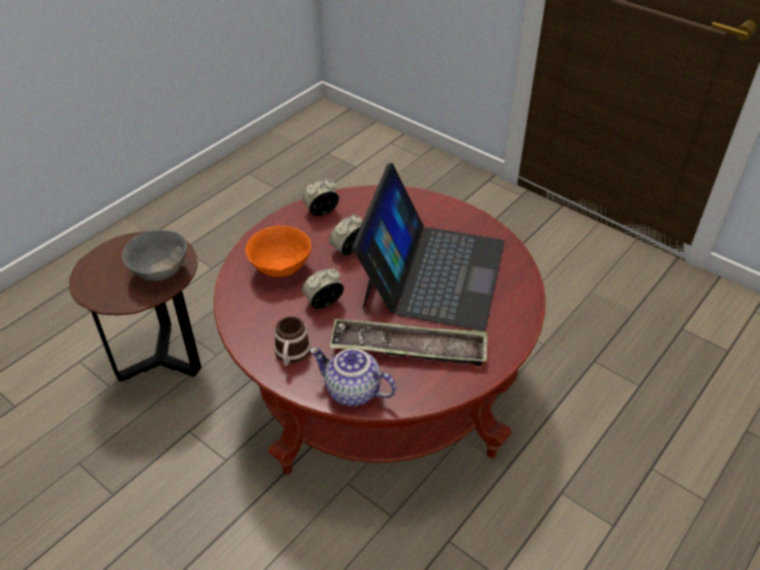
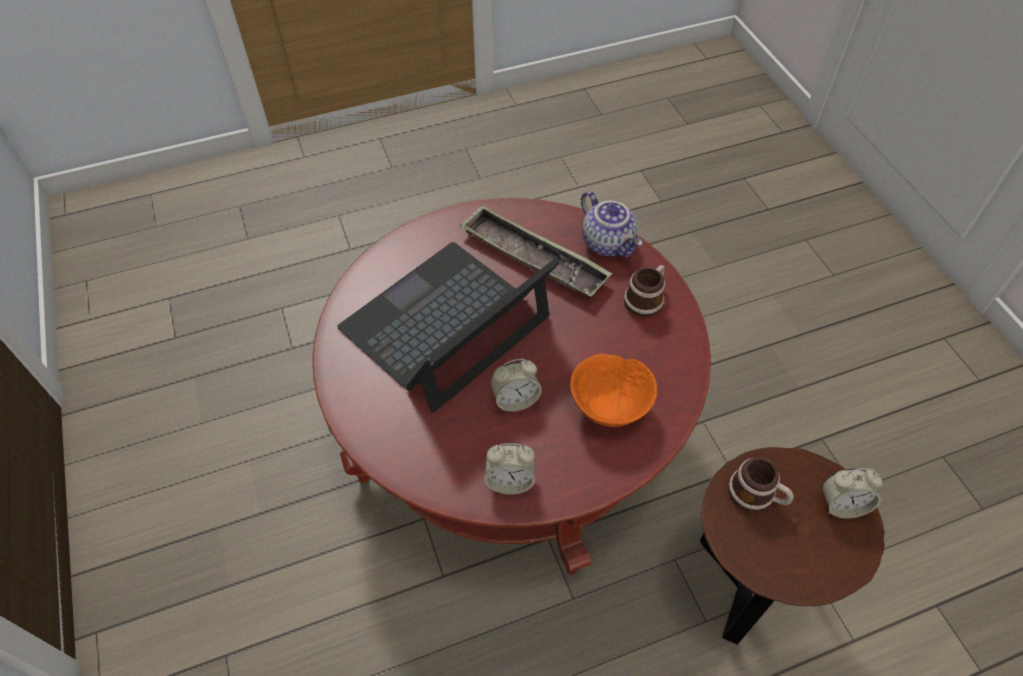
camera: 150 degrees left, 10 degrees up
grey bowl [122,230,187,281] -> mug [728,457,794,512]
alarm clock [302,268,344,309] -> alarm clock moved to [822,468,883,518]

